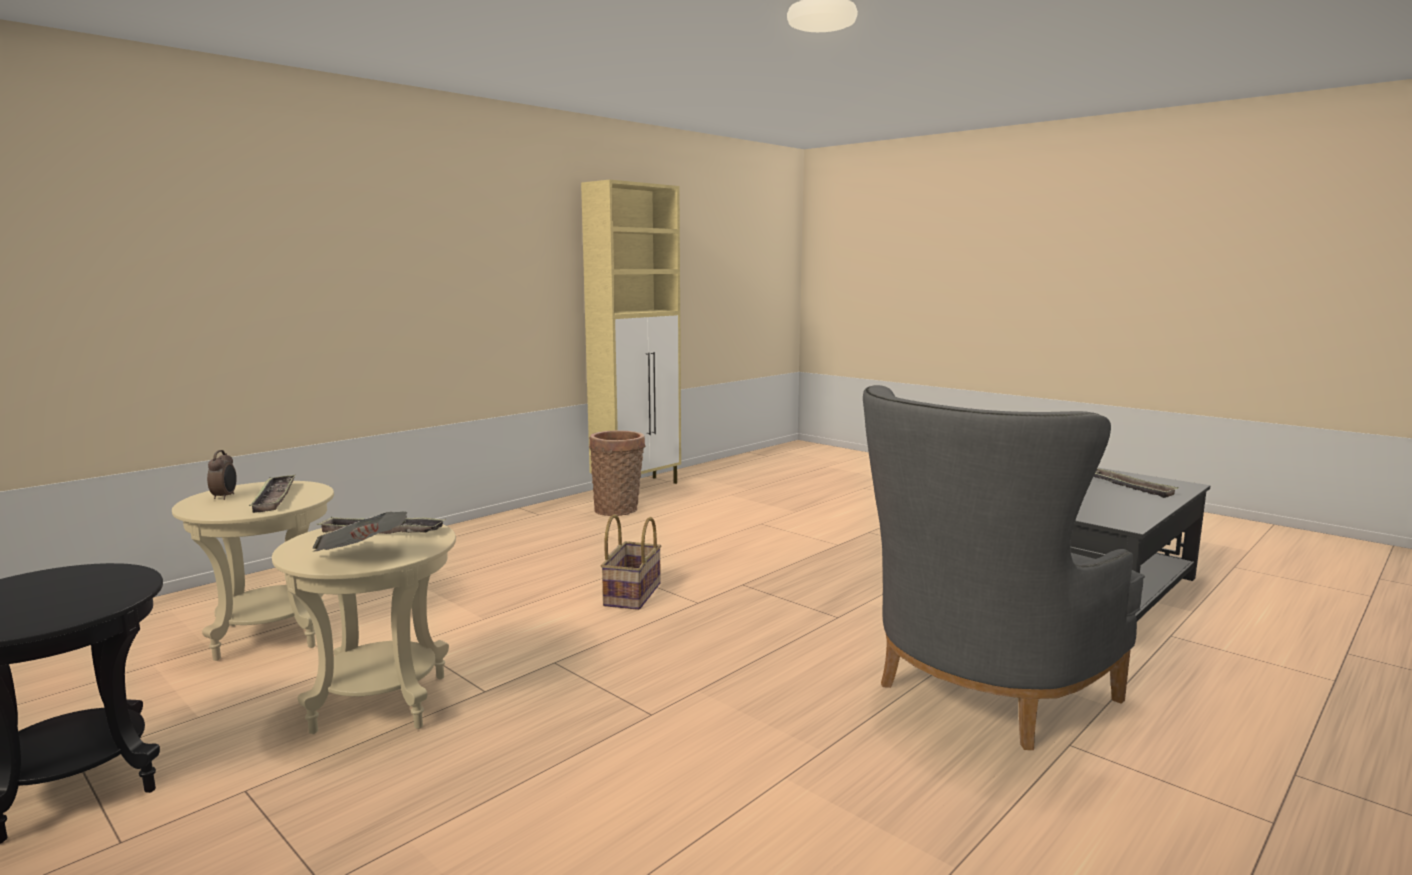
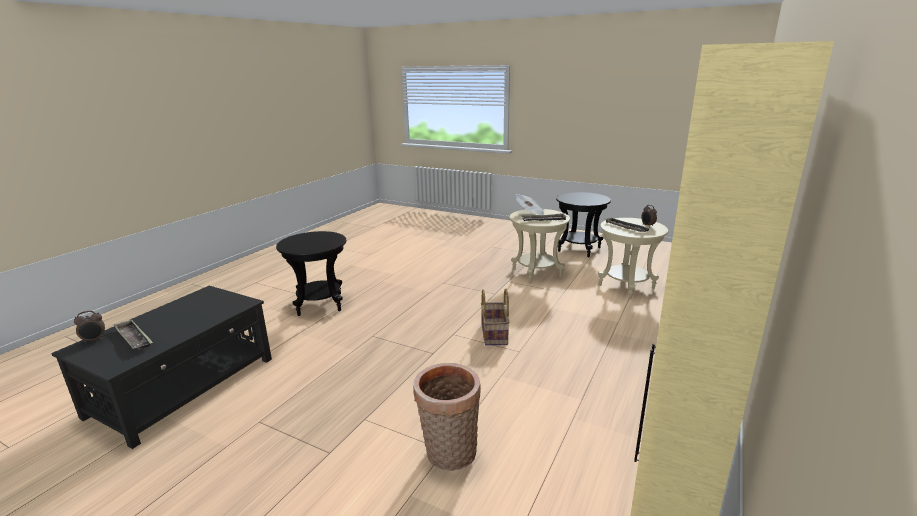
camera: 165 degrees right, 10 degrees up
basket [589,430,645,516] -> basket moved to [413,363,481,471]
grey armchair [863,385,1145,750] -> black side table [276,231,346,316]
none -> alarm clock [74,311,105,343]

